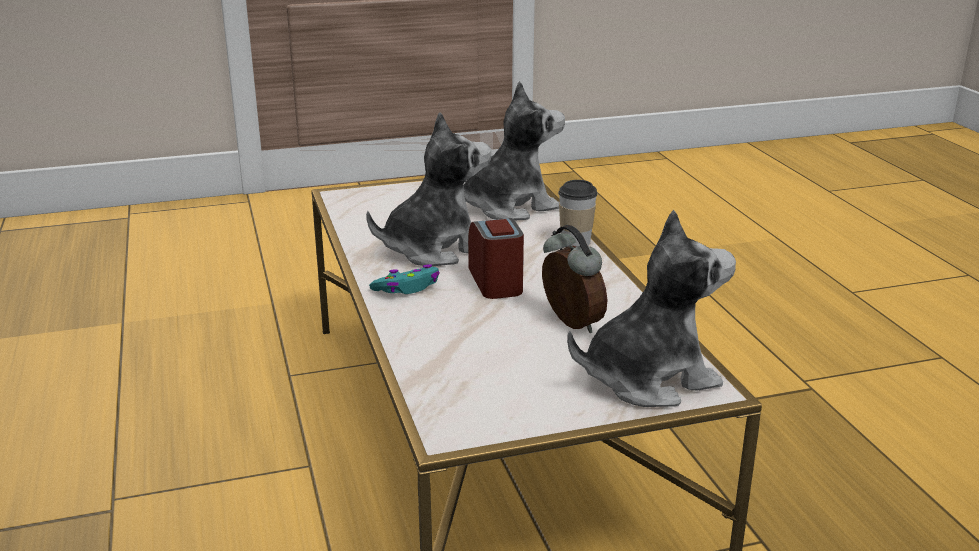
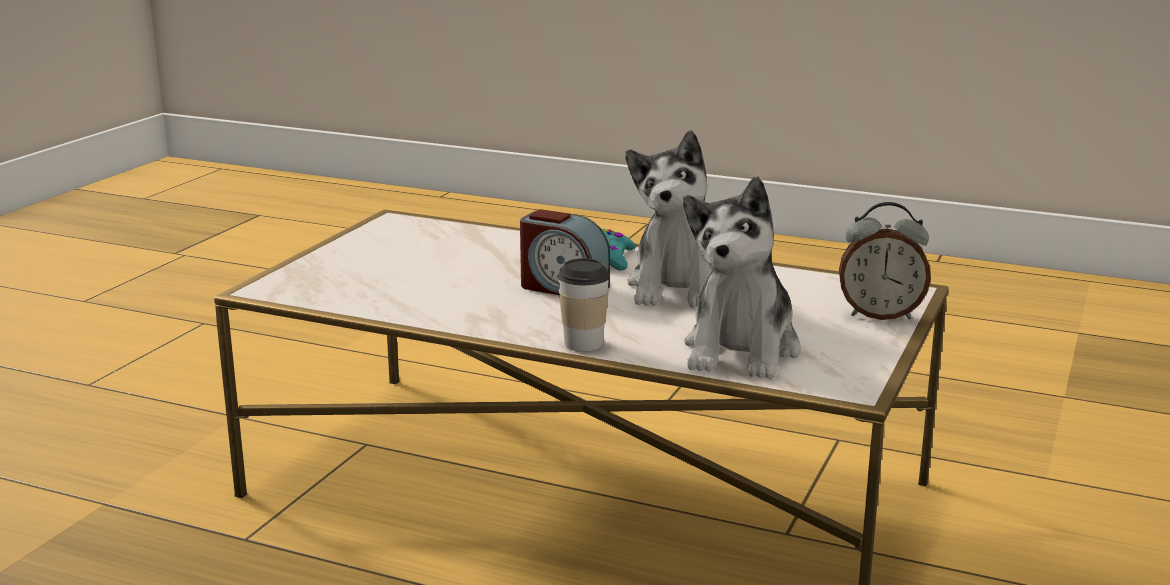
camera: 130 degrees right, 5 degrees down
alarm clock [542,225,607,333] -> alarm clock moved to [839,202,931,320]
plush toy [567,210,736,407] -> none

